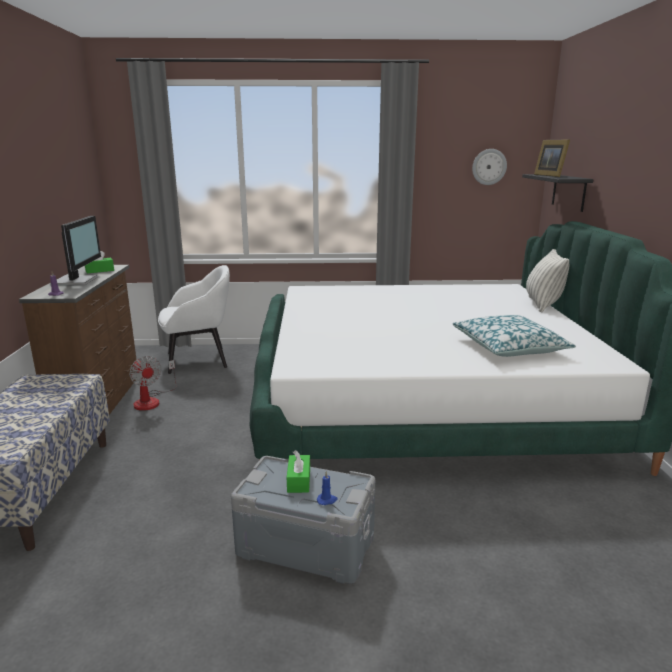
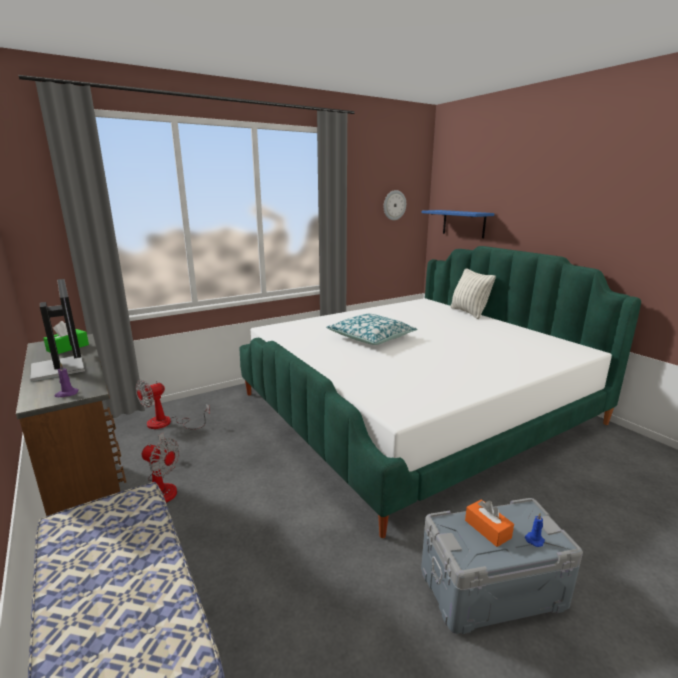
camera: 30 degrees left, 0 degrees up
white armchair [158,265,230,374] -> fan [136,380,210,429]
green tissue box [287,450,310,493] -> orange tissue box [465,499,514,547]
pillow [453,315,576,357] -> pillow moved to [326,314,417,345]
black shelf [522,174,594,212] -> blue shelf [422,210,494,238]
picture frame [534,139,570,177] -> none

